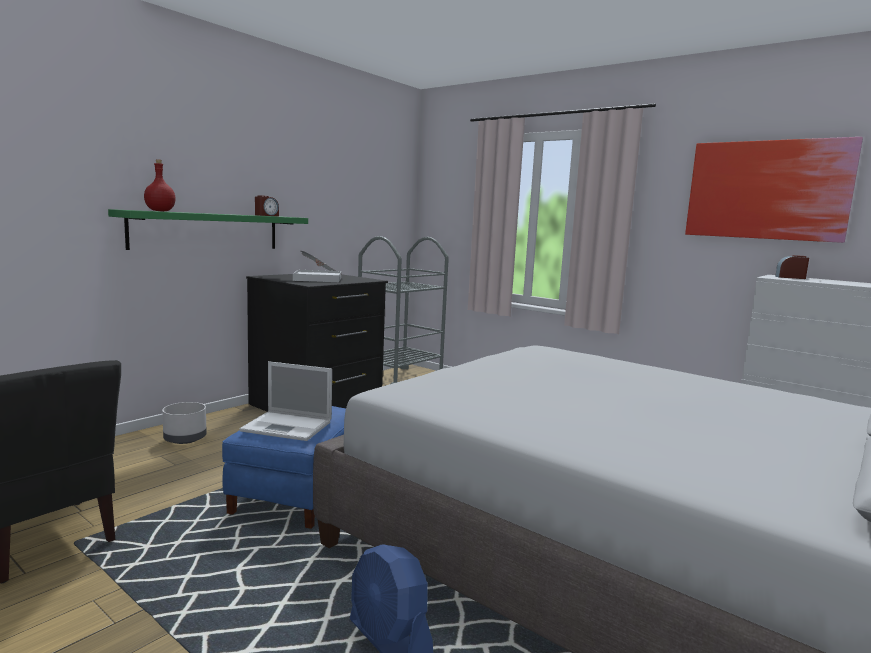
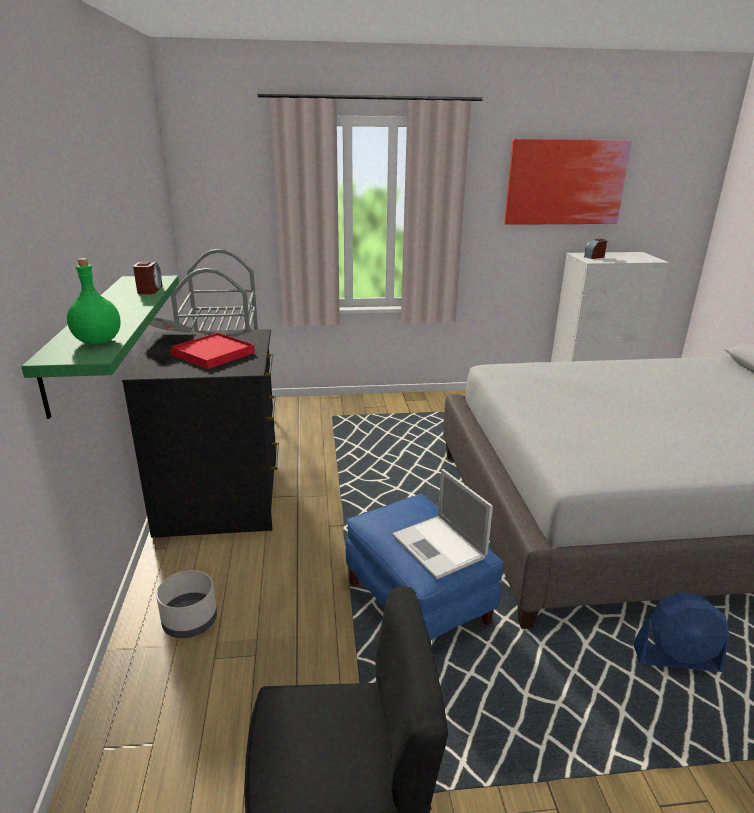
camera: 45 degrees left, 15 degrees up
red bottle [144,159,176,211] -> green bottle [67,258,121,344]
laptop [239,361,332,441] -> laptop turned 90 degrees clockwise [392,469,493,579]
white tray [293,270,341,282] -> red tray [170,333,255,369]

